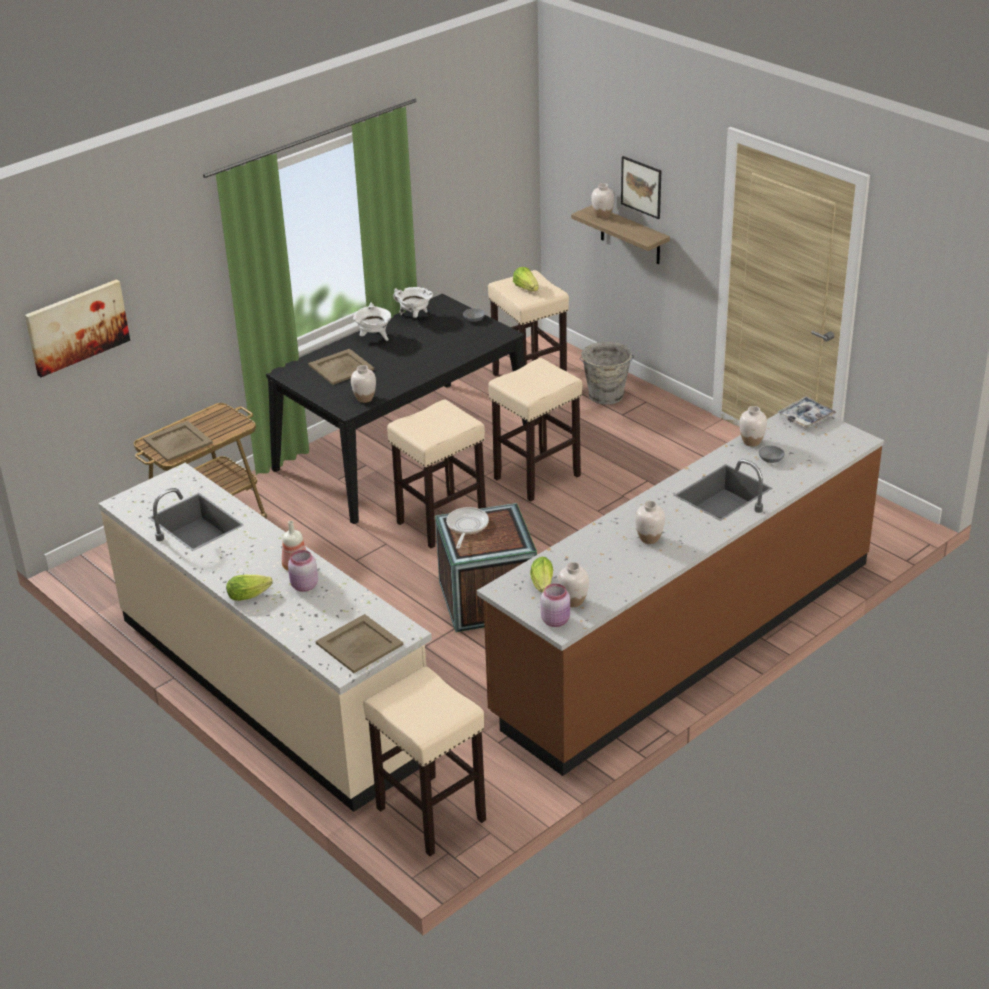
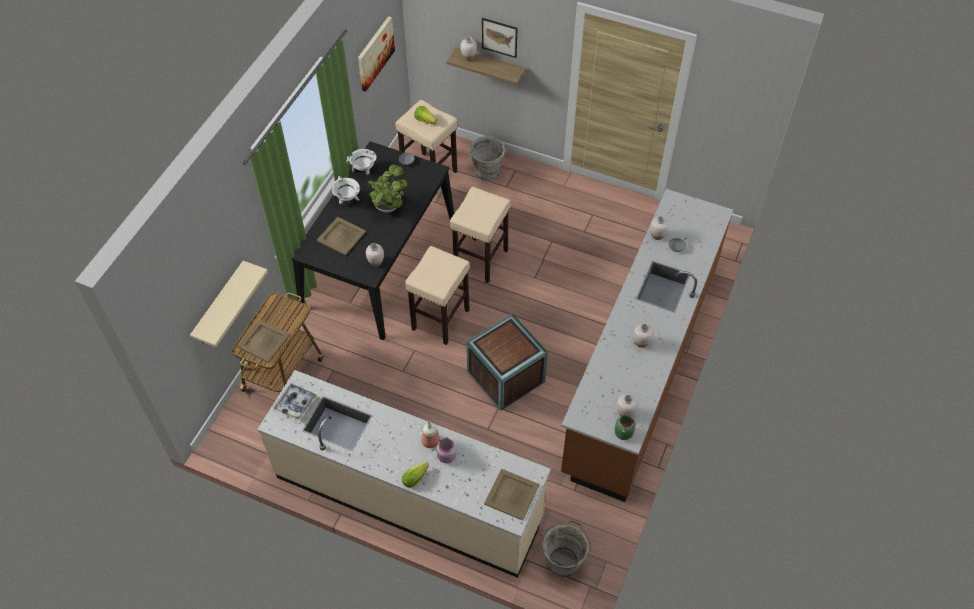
camera: 25 degrees left, 20 degrees up
picture [25,279,130,377] -> picture moved to [358,16,395,92]
beige stool [363,666,486,856] -> grey bucket [542,520,592,577]
frying pan [446,507,489,549] -> none
lettuce [530,557,553,593] -> none
pink jar [541,583,570,627] -> green jar [615,415,635,440]
tray [777,397,837,428] -> tray moved to [273,383,316,421]
none -> beige shelf [190,261,268,347]
none -> potted plant [368,164,408,213]

